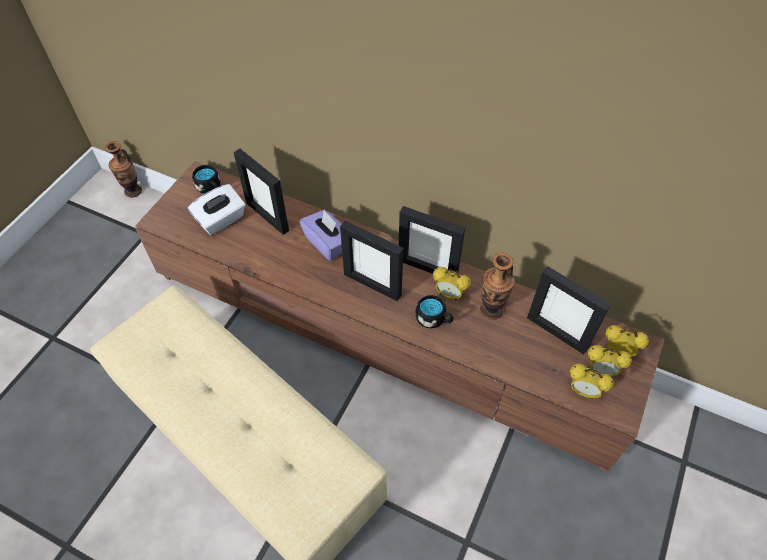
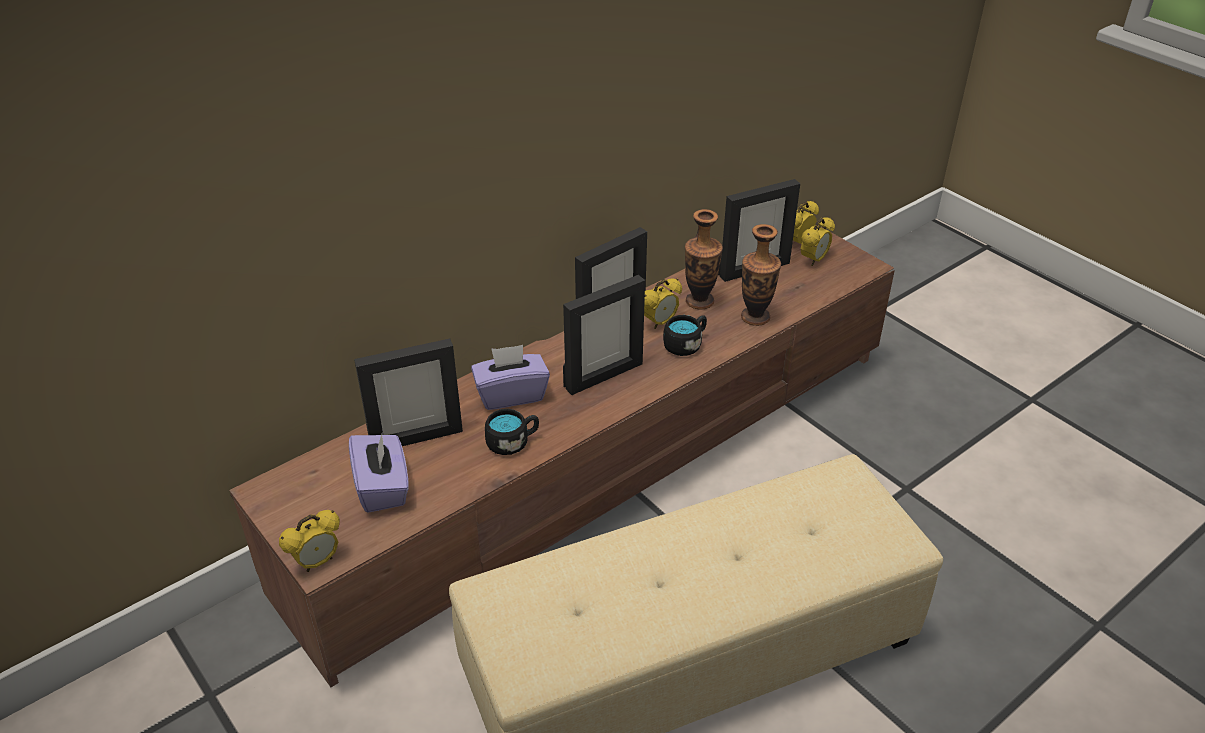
camera: 65 degrees left, 15 degrees down
vase [105,141,142,198] -> vase moved to [741,224,781,326]
white tissue box [188,184,245,235] -> purple tissue box [349,431,409,513]
black mug [192,165,220,194] -> black mug moved to [485,409,539,455]
alarm clock [570,363,614,398] -> alarm clock moved to [279,510,340,572]

